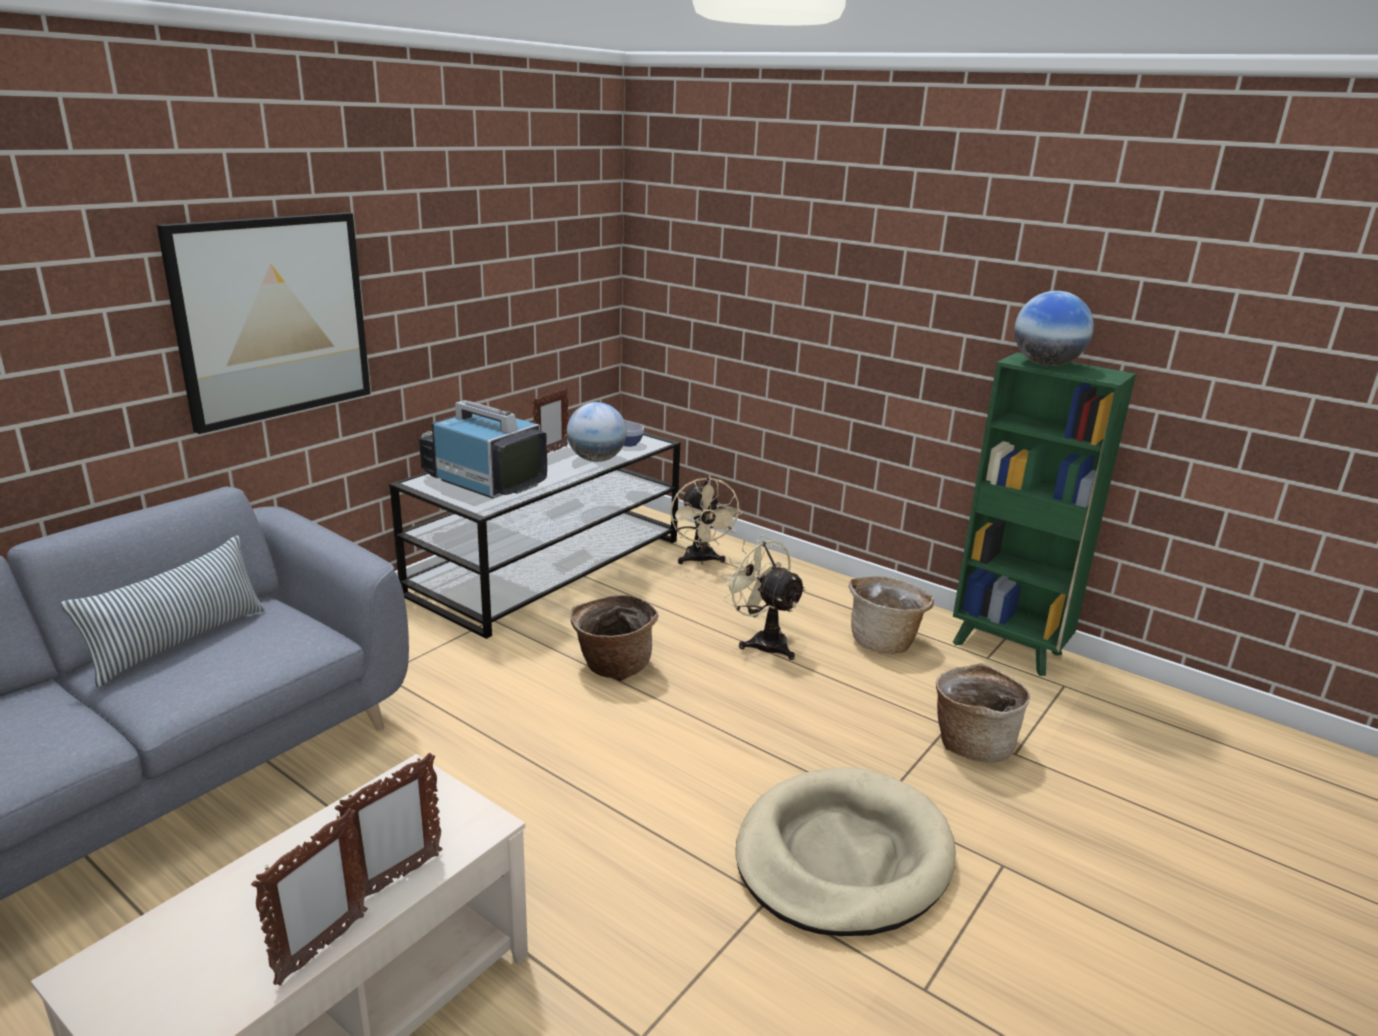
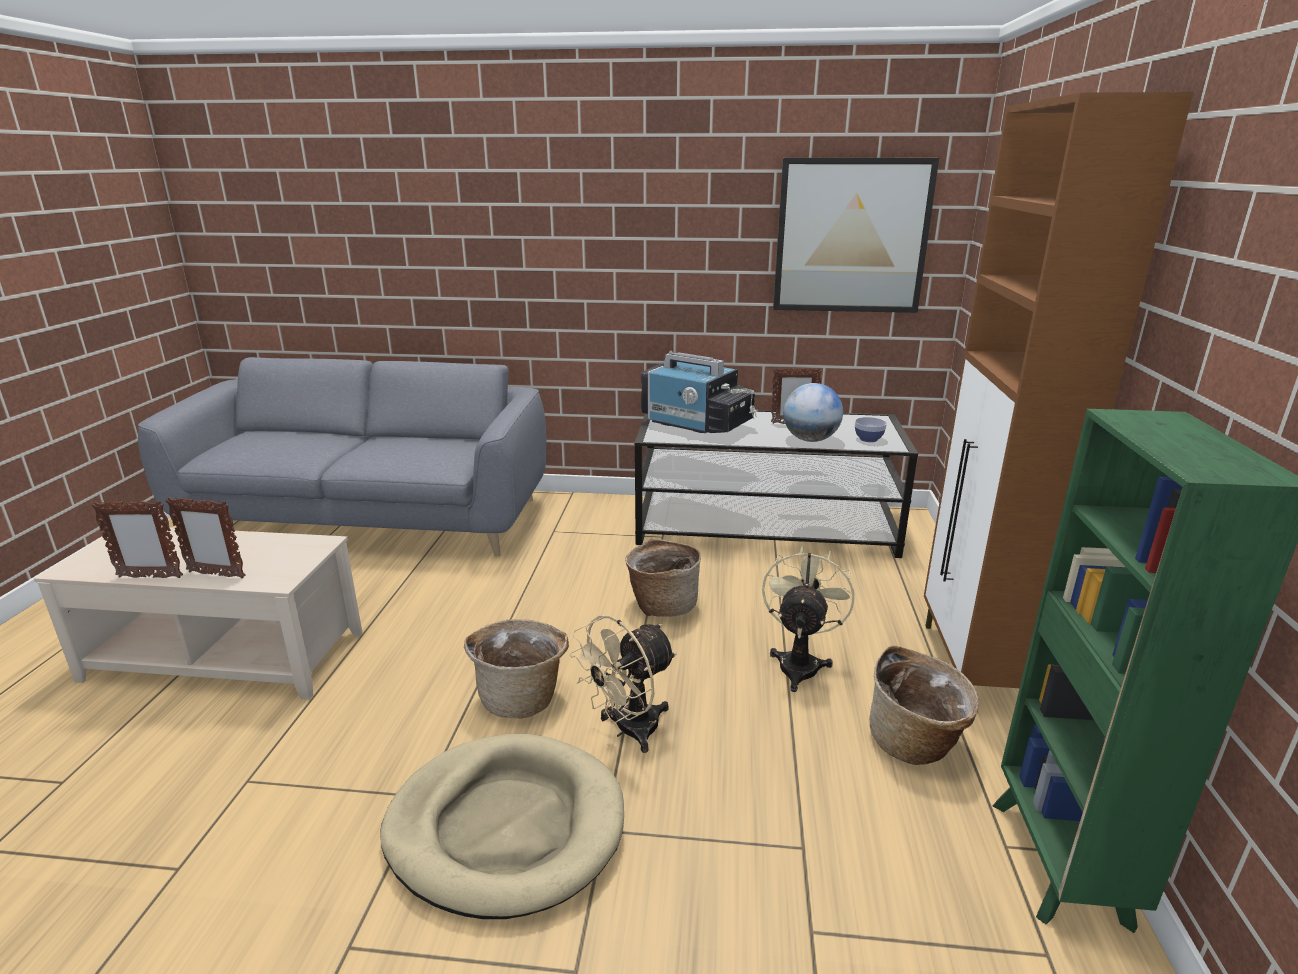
camera: 60 degrees right, 0 degrees up
pillow [61,535,265,687] -> none
picture [157,212,371,434] -> picture moved to [773,158,939,313]
television [419,400,547,499] -> television turned 120 degrees clockwise [641,350,758,433]
beige fan [670,477,742,565] -> beige fan moved to [569,615,677,753]
basket [936,663,1030,763] -> basket moved to [464,619,569,719]
globe [1014,291,1094,366] -> none
none -> brown cabinet [924,92,1194,688]

